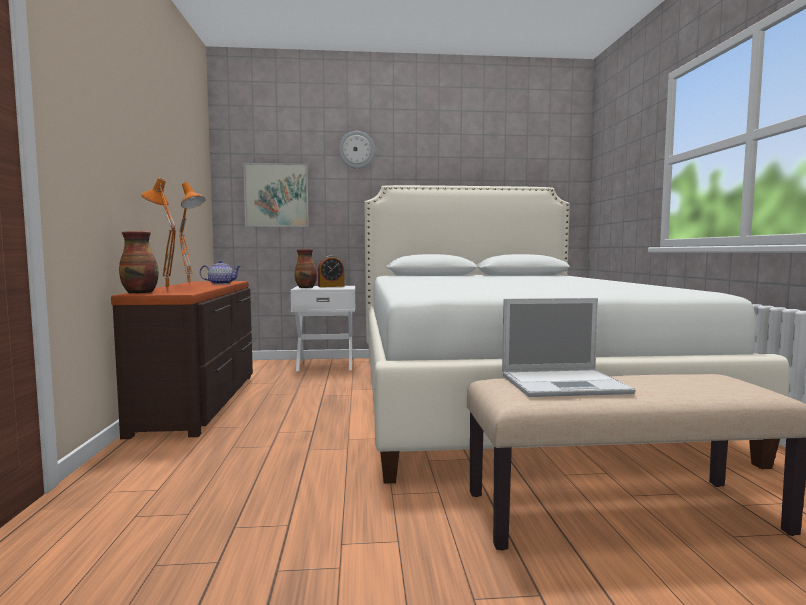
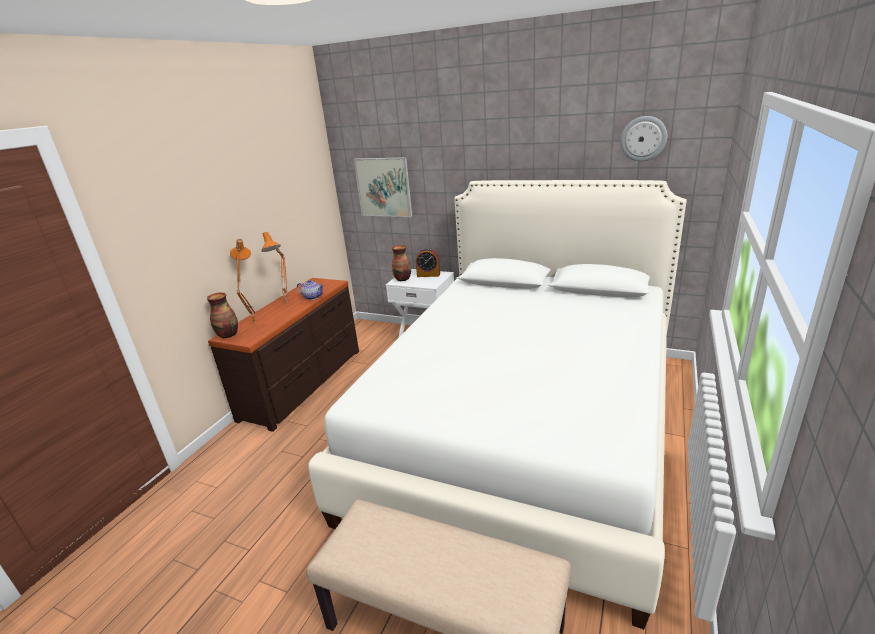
camera: 30 degrees right, 20 degrees up
wall clock [339,131,375,169] -> wall clock moved to [620,116,667,162]
laptop [502,298,635,397] -> none

